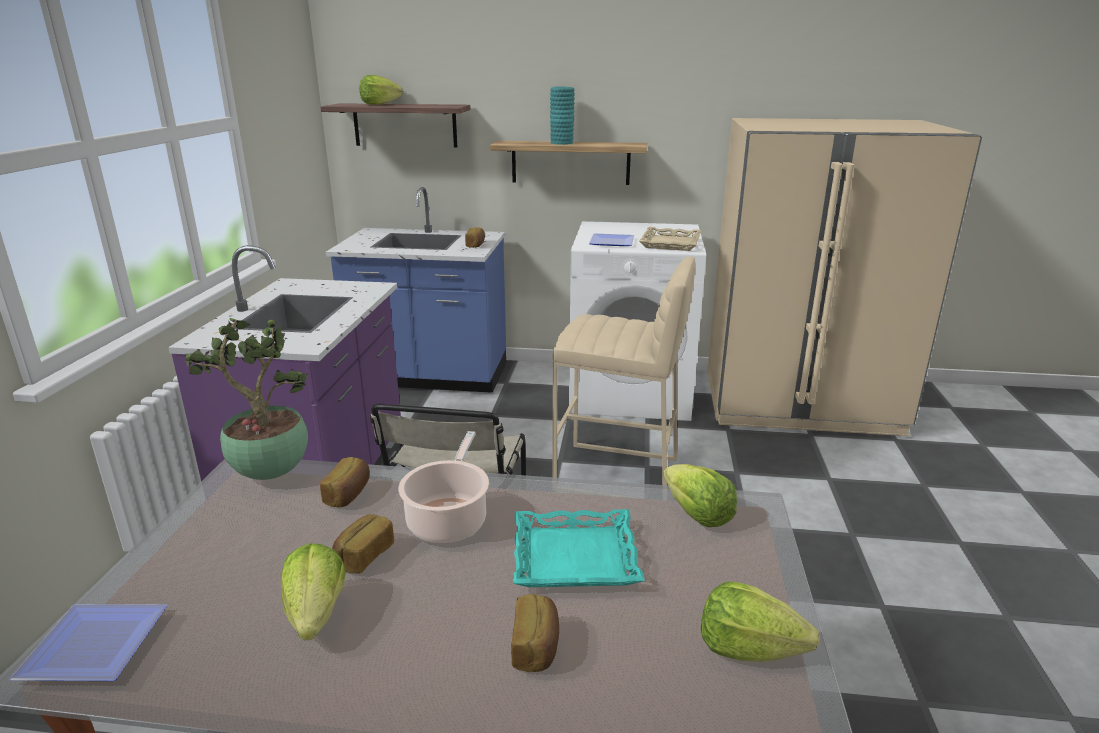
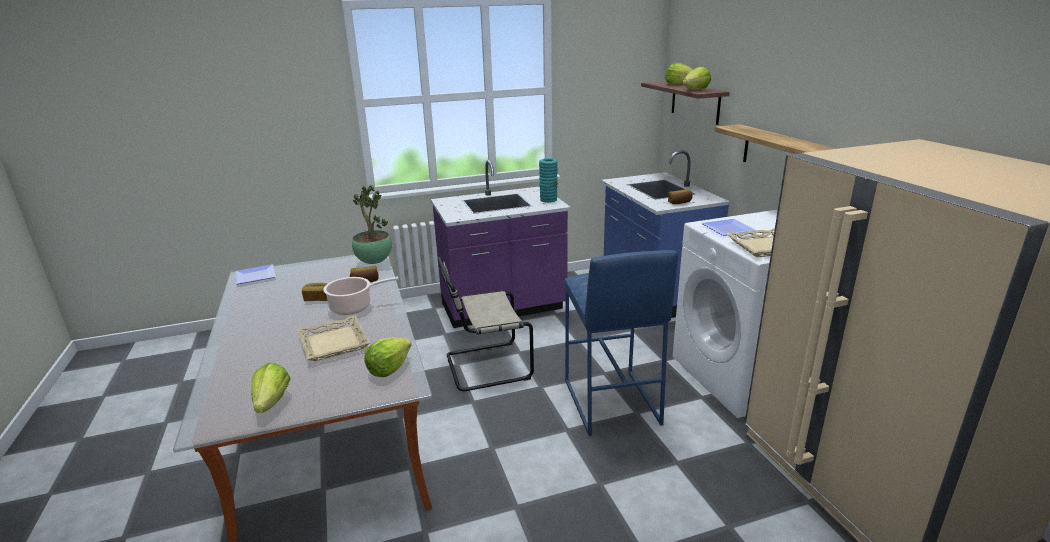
camera: 65 degrees right, 0 degrees up
lettuce [281,543,346,641] -> lettuce moved to [683,67,711,90]
bread [511,594,559,672] -> none
turquoise tray [513,509,645,587] -> beige tray [297,315,371,361]
turquoise vase [550,87,575,145] -> turquoise vase moved to [539,158,558,203]
beige stool [553,256,695,485] -> blue stool [564,250,678,436]

